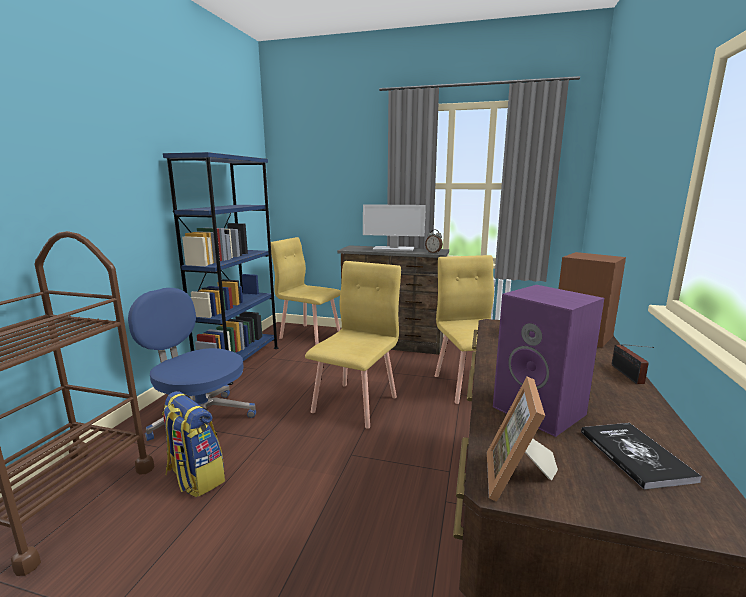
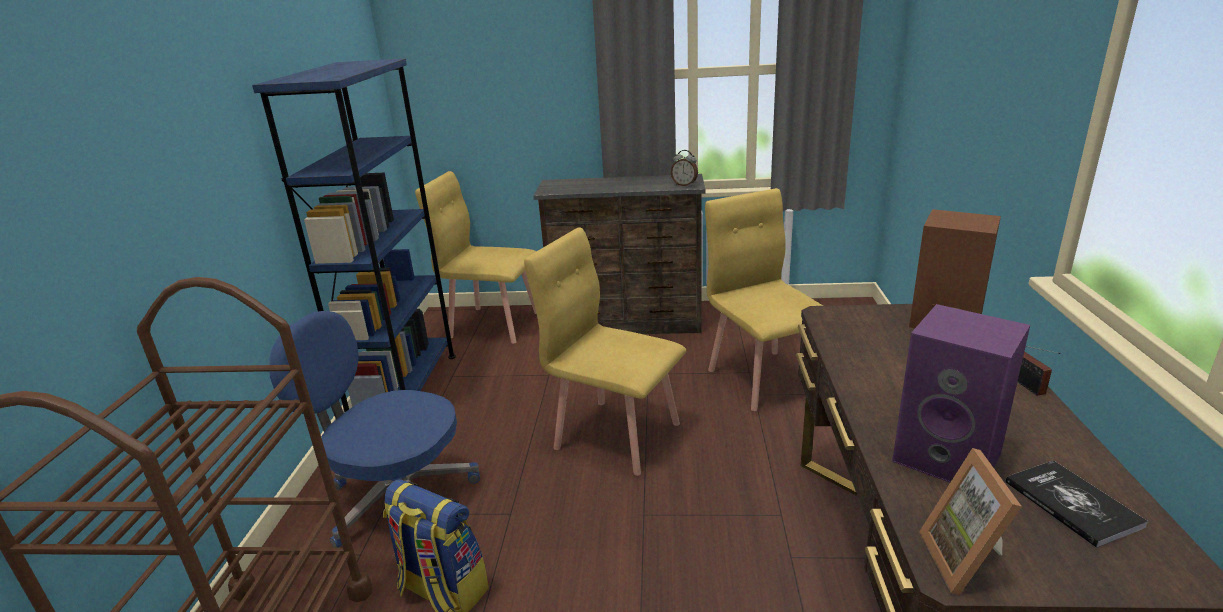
camera: 10 degrees left, 10 degrees up
yellow chair [305,261,401,429] -> yellow chair turned 75 degrees counterclockwise [524,227,686,476]
monitor [363,204,426,251] -> none

